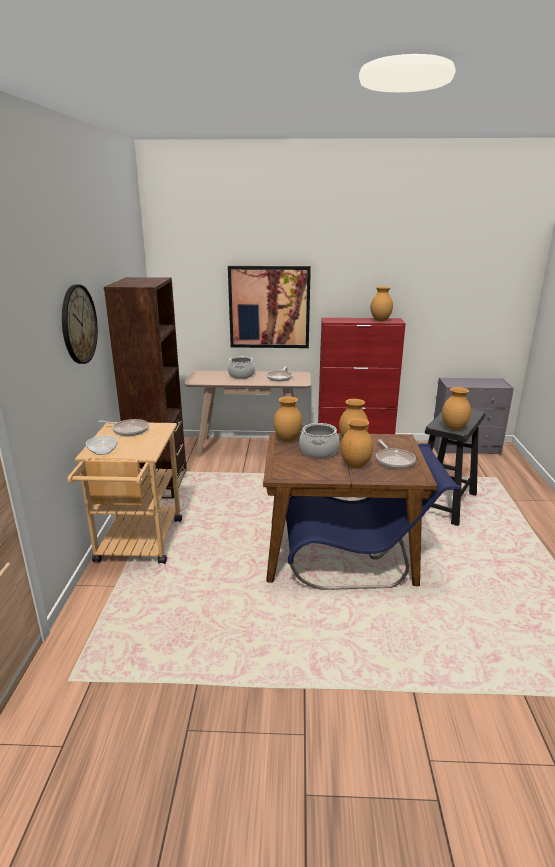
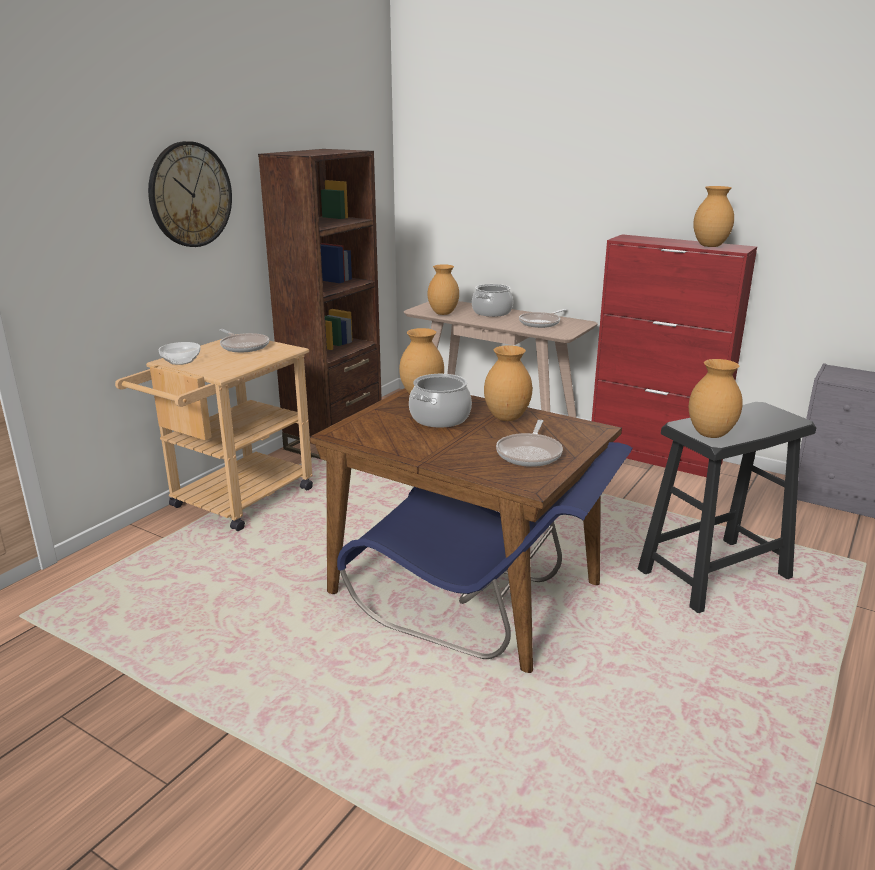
camera: 30 degrees right, 0 degrees up
picture [228,266,311,348] -> none
brown vase [340,418,373,469] -> brown vase moved to [428,264,459,315]

